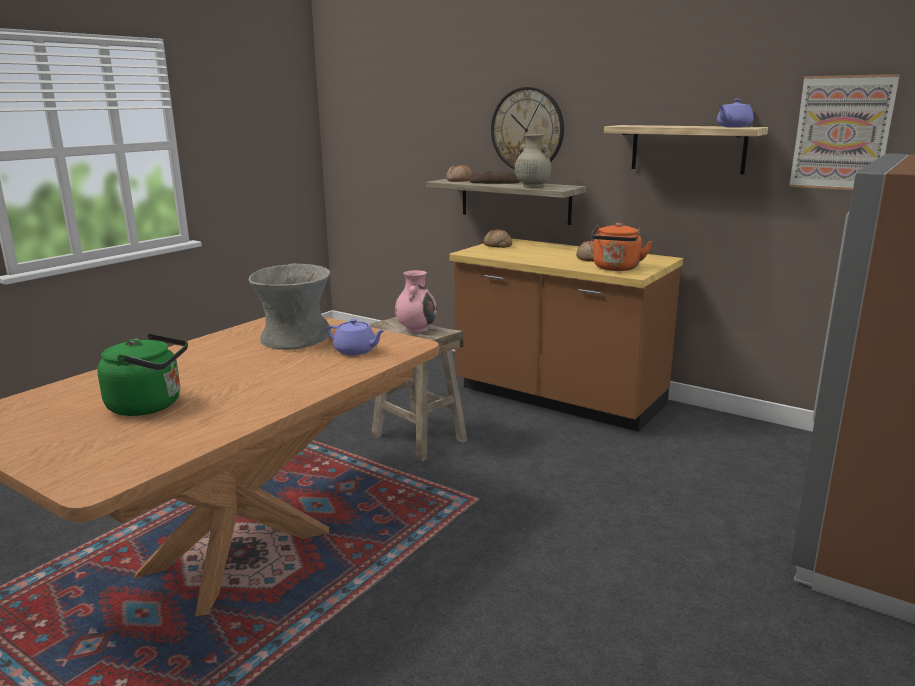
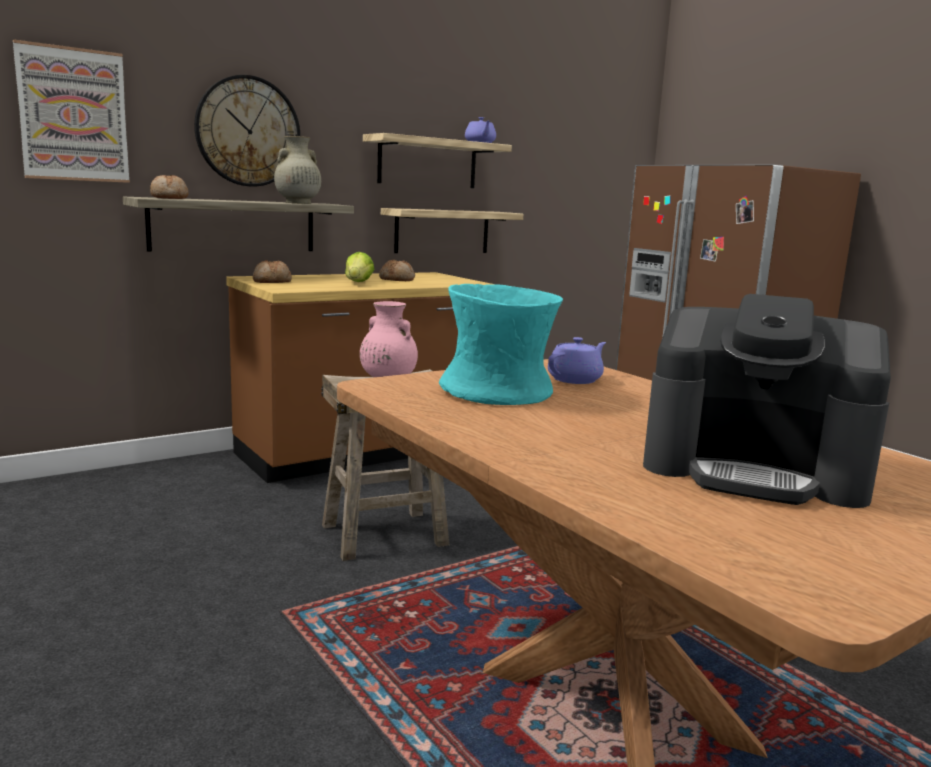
camera: 70 degrees left, 5 degrees down
green kettle [97,333,188,416] -> coffee machine [643,294,891,508]
grey vase [249,264,330,350] -> turquoise vase [439,284,563,405]
bread [469,171,520,184] -> none
orange kettle [591,223,652,271] -> none
picture [789,74,900,190] -> picture moved to [13,39,130,183]
none -> lettuce [345,252,374,282]
none -> shelf [381,208,523,253]

